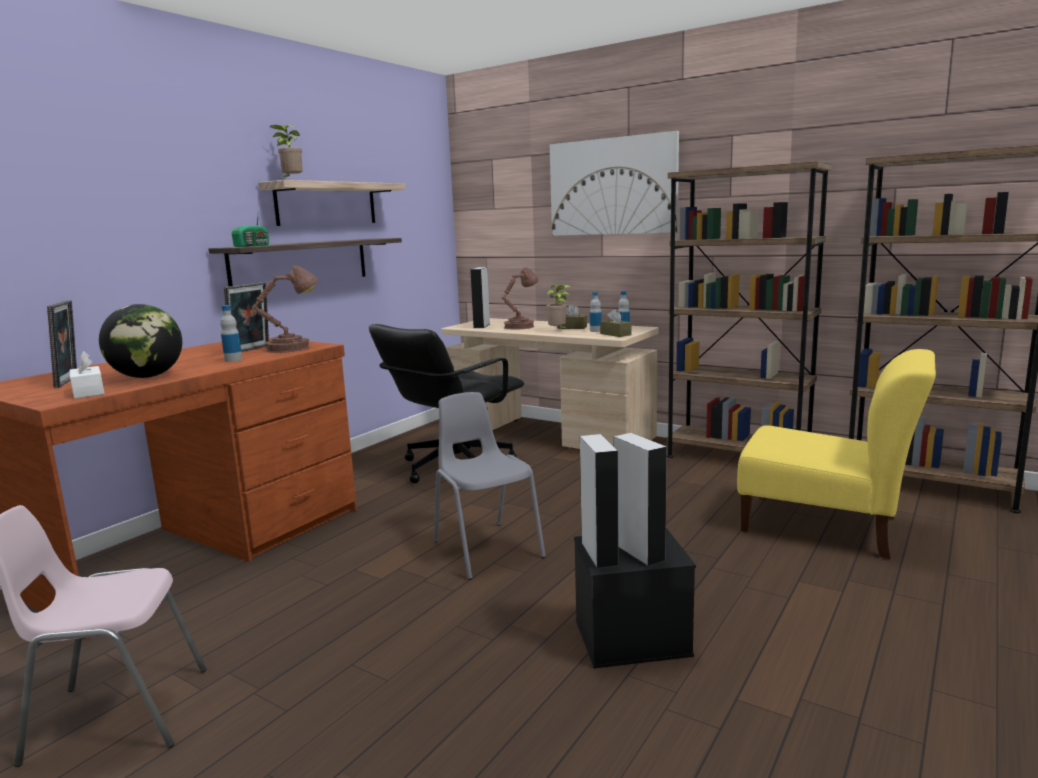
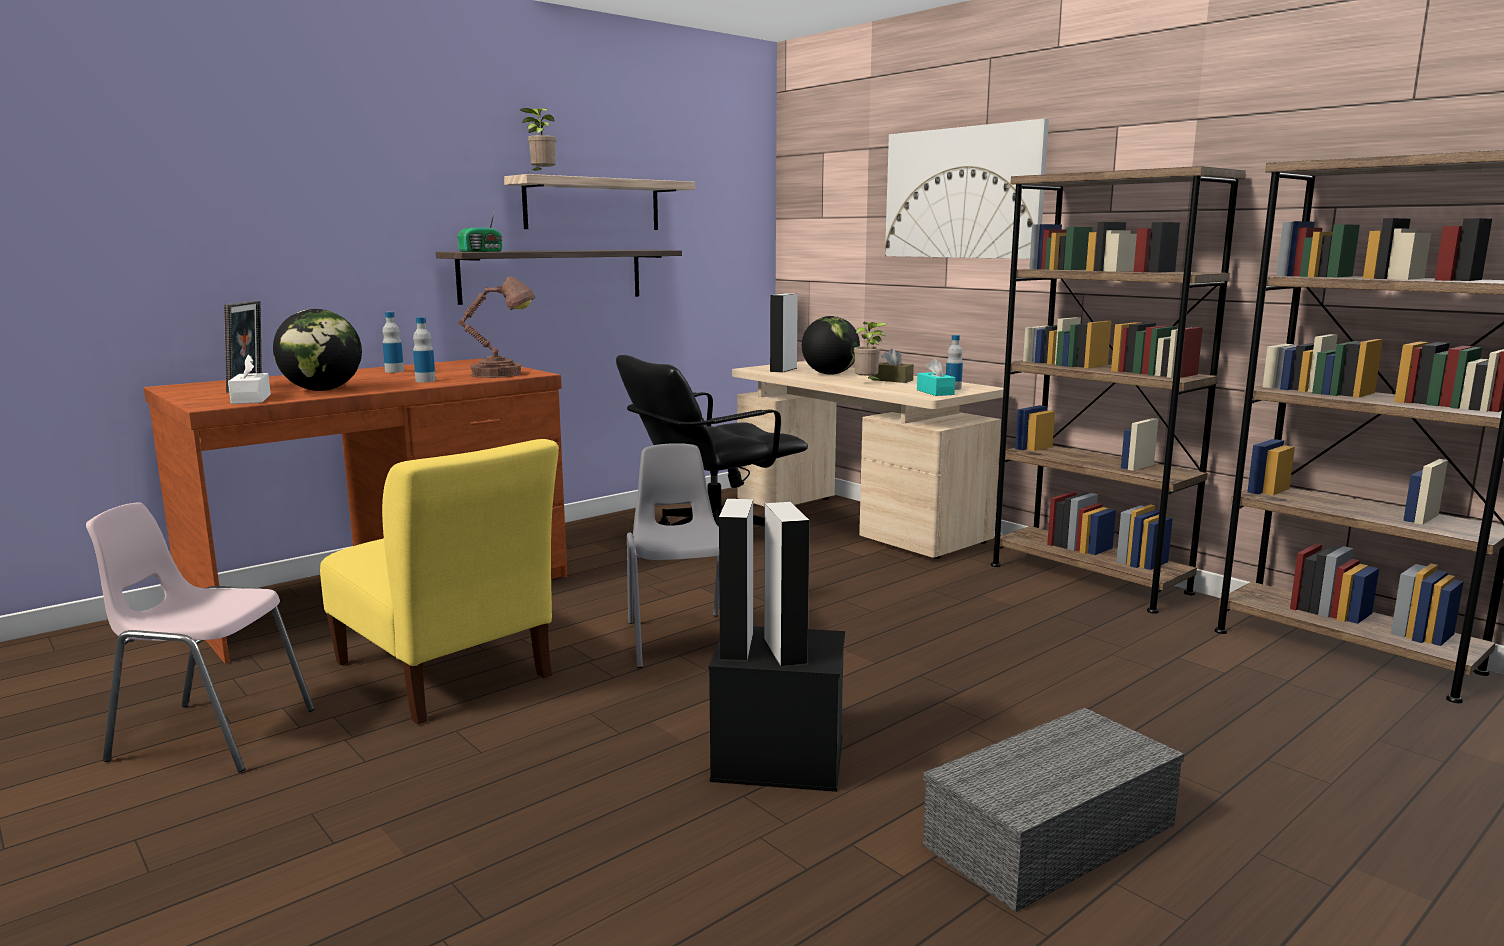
camera: 15 degrees right, 0 degrees up
picture frame [224,282,269,352] -> none
brown table lamp [502,267,538,330] -> globe [802,316,860,375]
bottle [590,292,602,332] -> bottle moved to [382,312,404,373]
brown tissue box [600,309,632,337] -> turquoise tissue box [917,358,955,396]
yellow chair [737,349,936,559] -> yellow chair moved to [320,439,559,724]
none -> grey storage box [923,707,1184,912]

